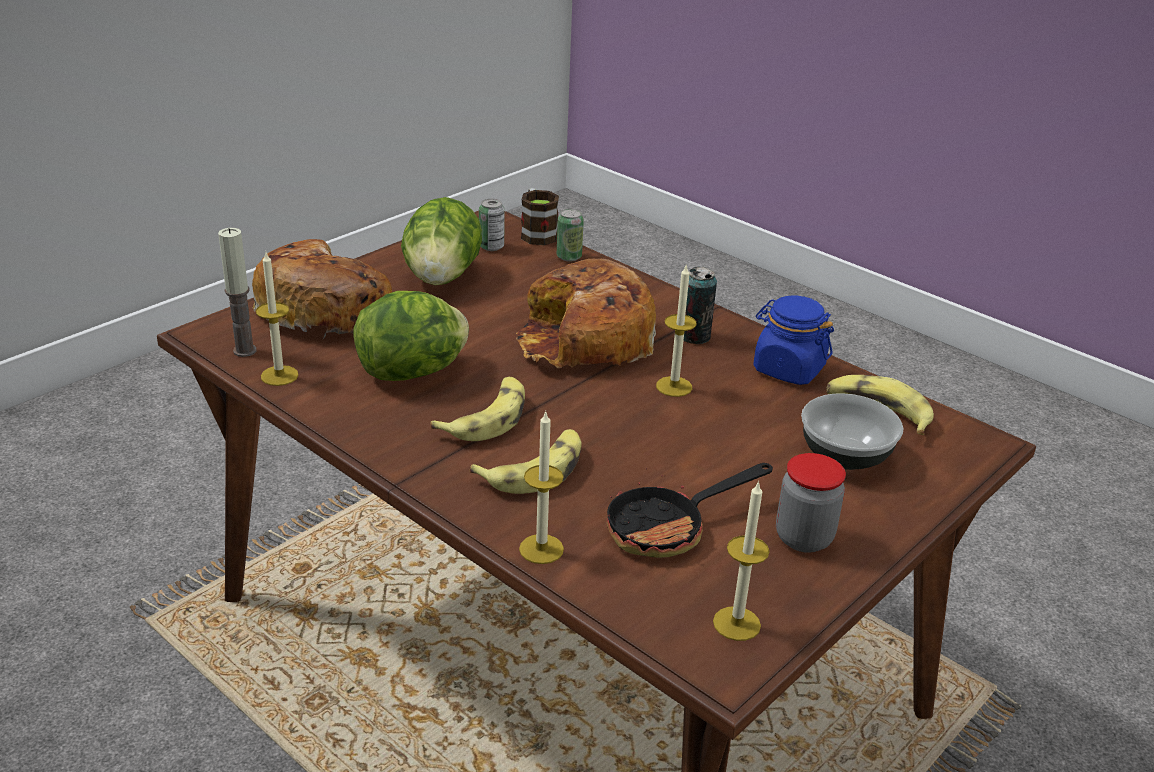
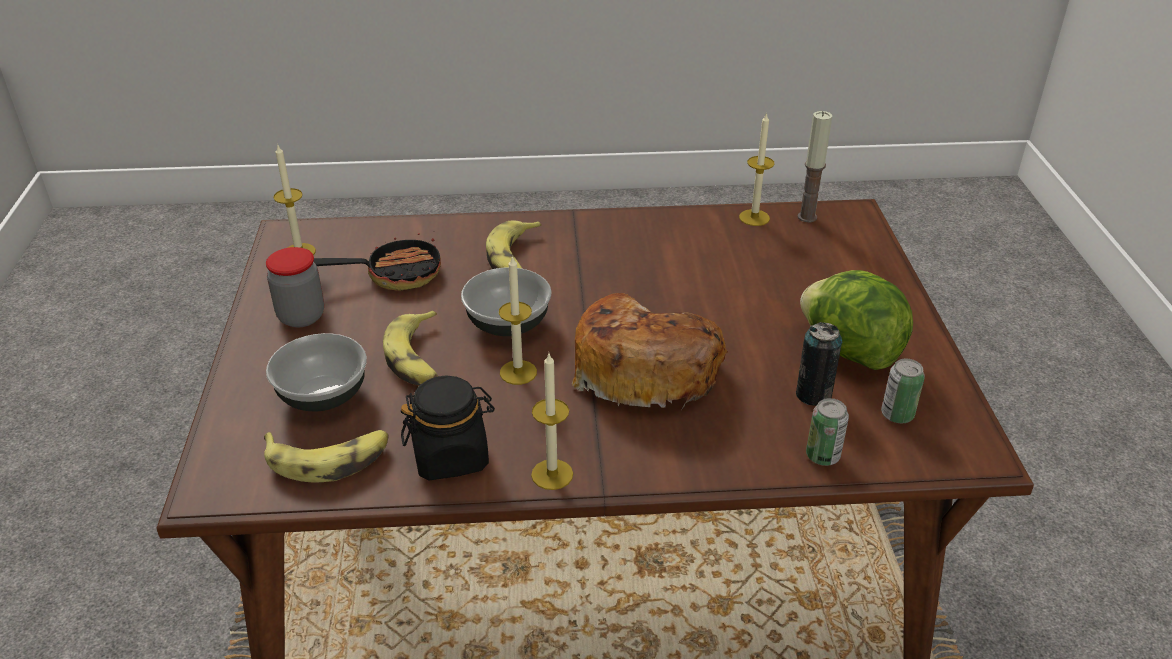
camera: 135 degrees right, 5 degrees up
bread [252,239,392,339] -> none
lettuce [353,291,469,381] -> none
banana [430,377,525,441] -> banana moved to [383,310,438,385]
candle [519,411,564,564] -> candle moved to [531,354,573,490]
mug [521,188,559,245] -> none
frying pan [607,463,773,558] -> frying pan turned 60 degrees clockwise [313,231,441,291]
can [684,267,717,344] -> can moved to [796,322,843,406]
blue jar [753,295,834,385] -> black jar [401,375,495,480]
none -> bowl [461,267,551,336]

